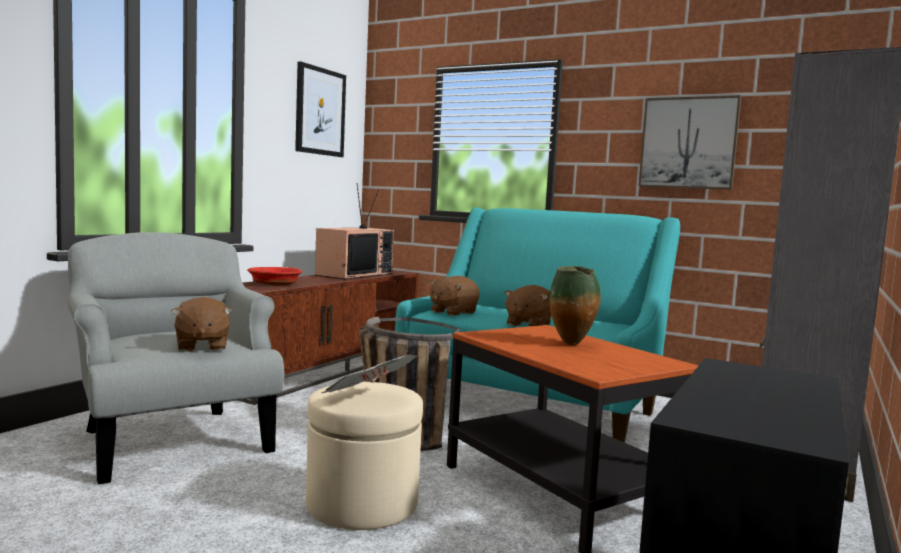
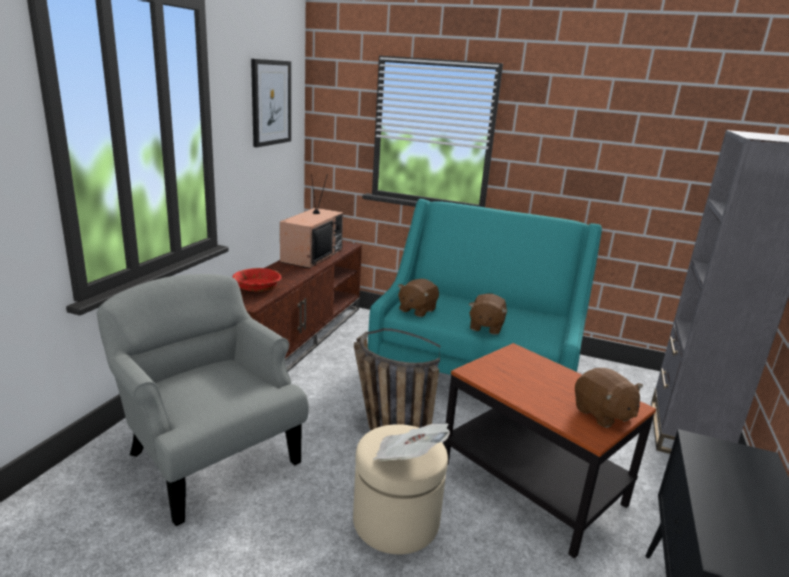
camera: 10 degrees left, 15 degrees up
brown plush toy [171,297,233,352] -> brown plush toy moved to [575,368,643,428]
vase [550,266,601,345] -> none
picture [639,95,741,190] -> none

